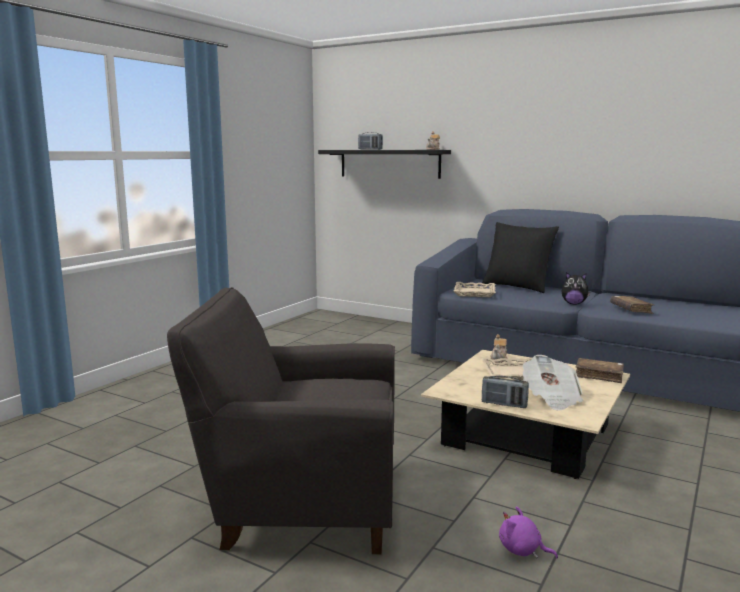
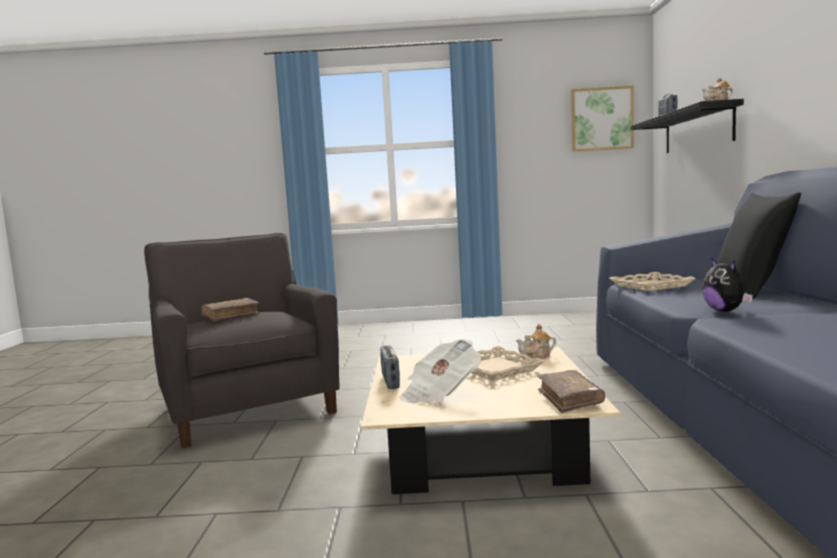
camera: 60 degrees right, 5 degrees down
purple plush toy [499,506,558,559] -> none
brown book [610,296,654,314] -> brown book moved to [201,298,260,321]
none -> picture [571,85,634,152]

